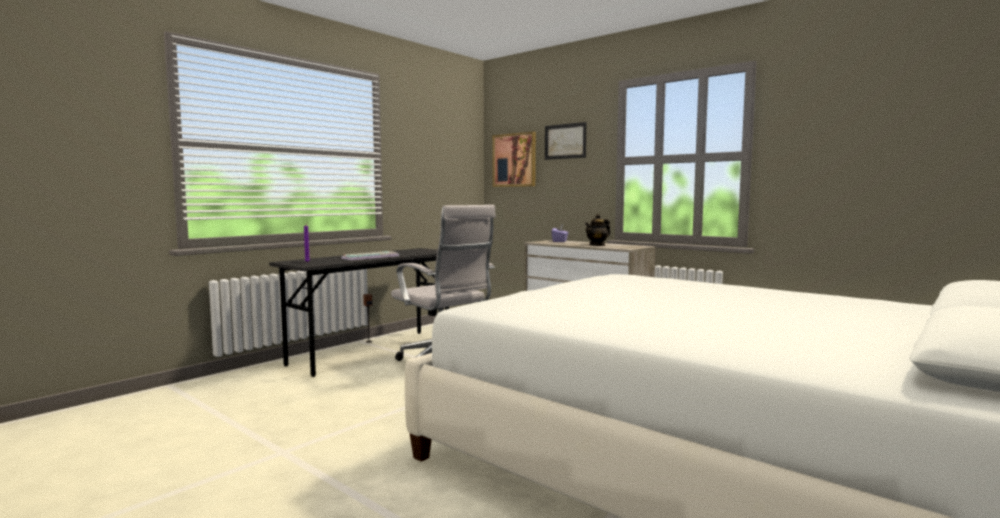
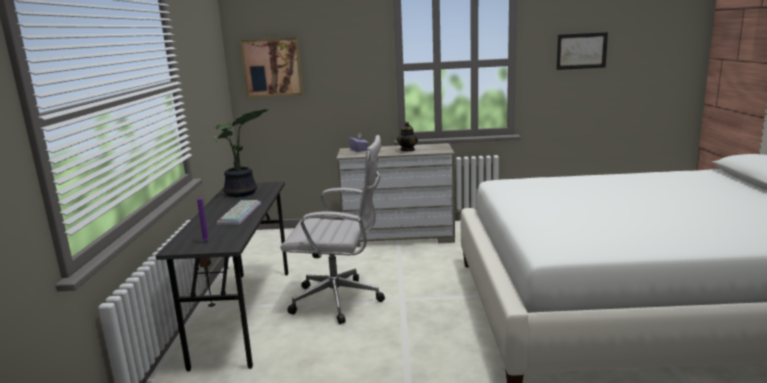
camera: 40 degrees left, 10 degrees up
picture [545,122,586,160] -> picture moved to [556,32,608,70]
none -> potted plant [212,109,269,197]

